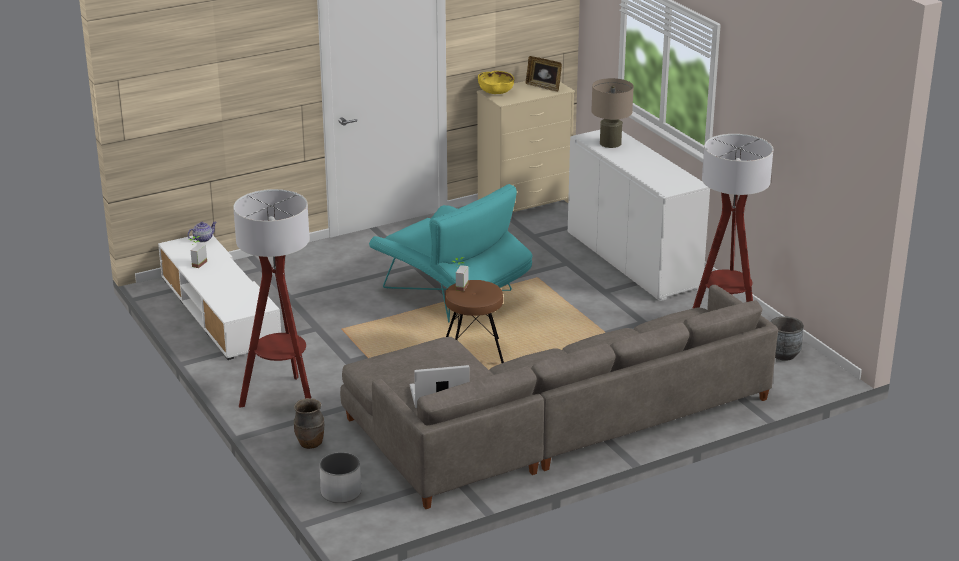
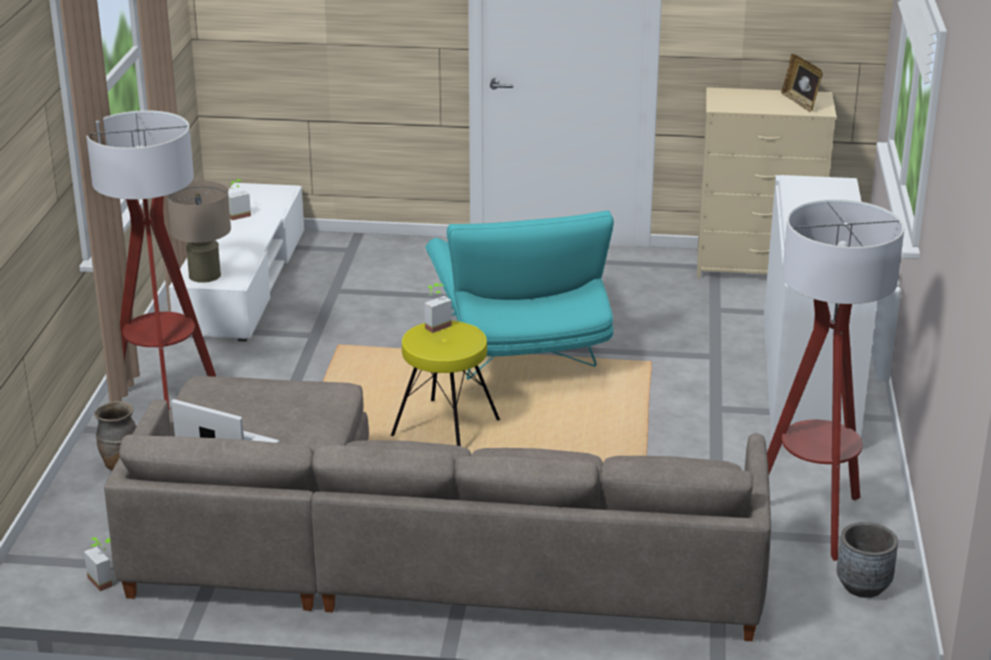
camera: 35 degrees right, 0 degrees up
teapot [188,222,217,242] -> none
white planter [320,452,361,503] -> none
brown stool [445,280,504,363] -> yellow stool [391,321,500,446]
yellow bowl [478,71,514,94] -> none
beige table lamp [591,78,634,148] -> beige table lamp moved to [167,181,231,283]
none -> potted plant [84,537,113,591]

